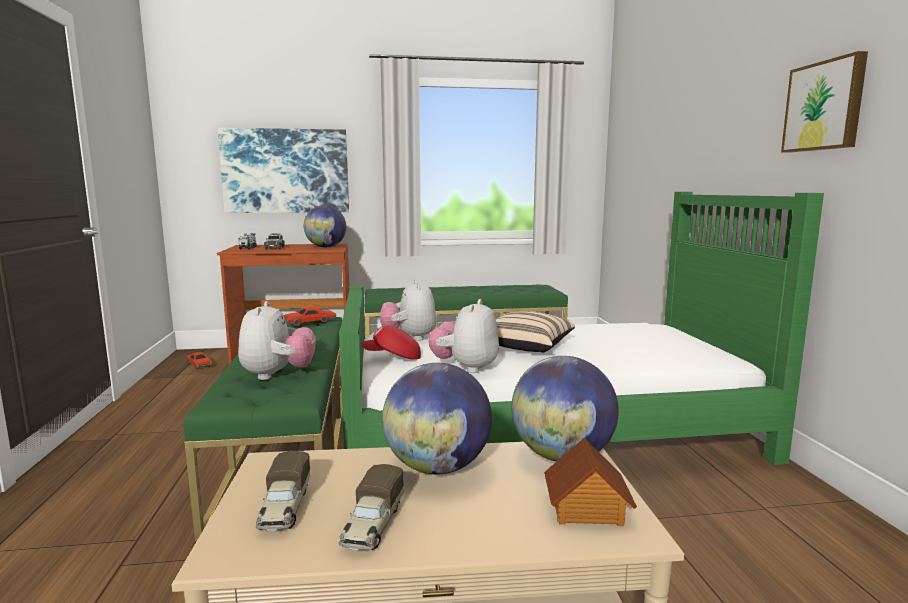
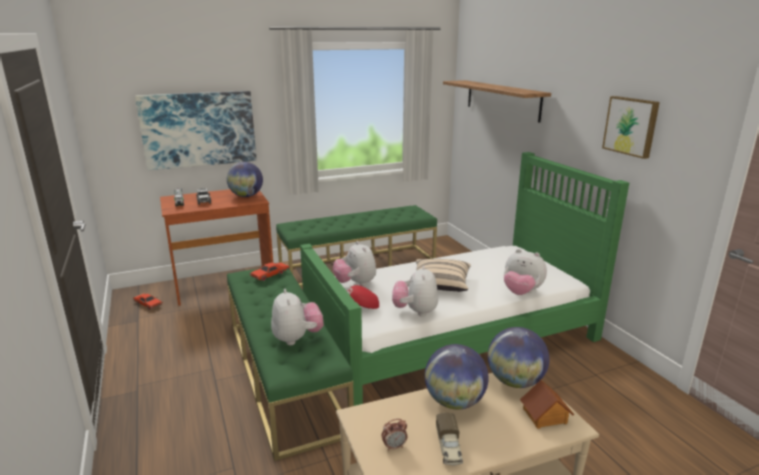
camera: 15 degrees left, 10 degrees up
toy truck [255,451,310,531] -> alarm clock [382,419,407,451]
none -> shelf [443,80,551,123]
none -> plush toy [504,249,547,295]

